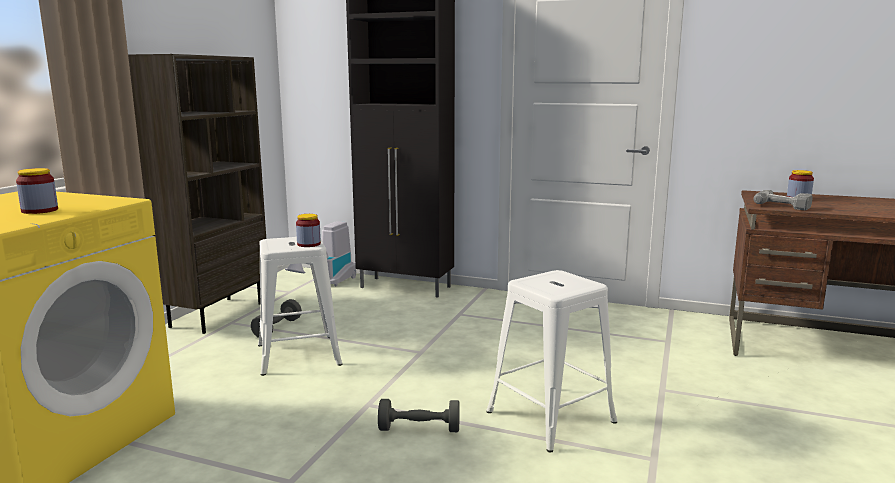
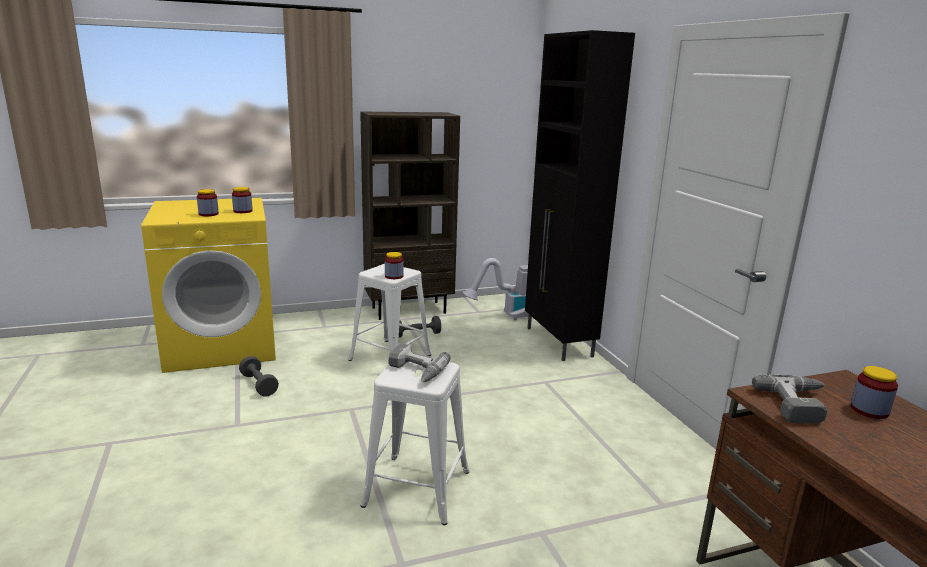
camera: 50 degrees right, 5 degrees up
grey dumbbell [378,399,460,432] -> grey dumbbell moved to [239,356,279,397]
none -> jar [232,187,253,213]
none -> power drill [388,343,451,382]

